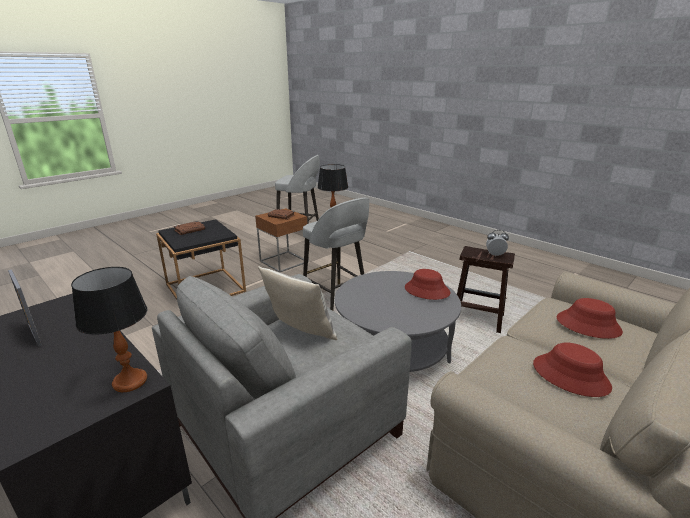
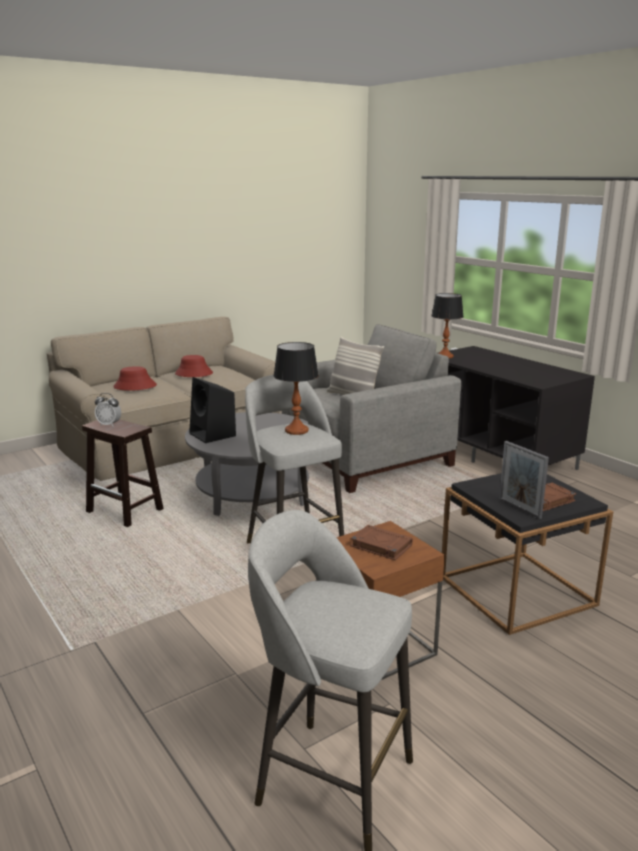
camera: 170 degrees left, 5 degrees down
picture frame [8,269,42,347] -> picture frame moved to [499,441,549,519]
red hat [405,269,451,300] -> black speaker [189,377,236,443]

